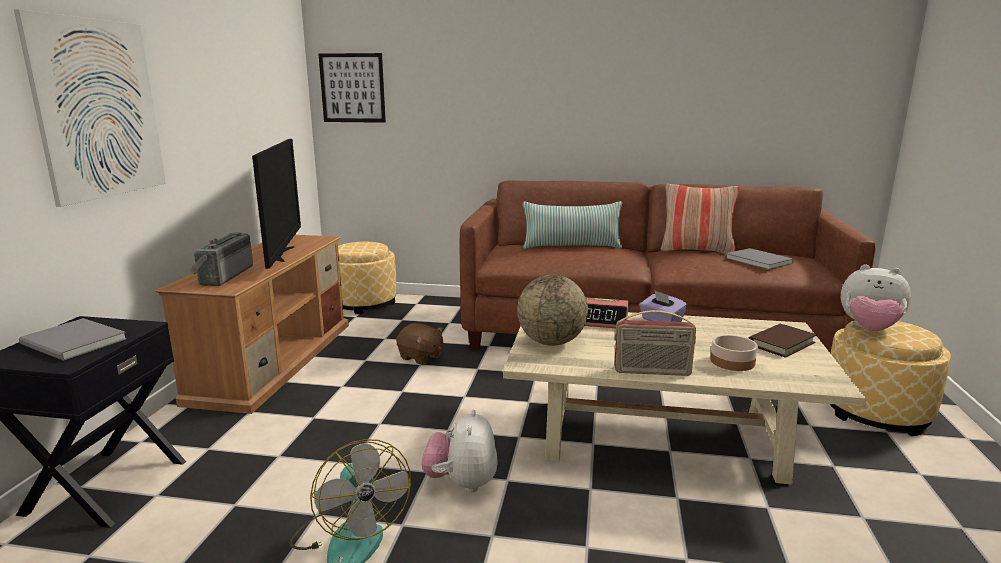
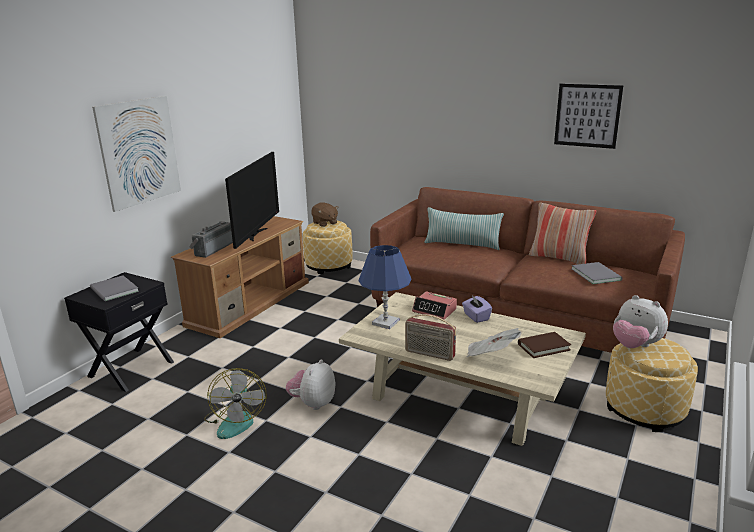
camera: 20 degrees right, 5 degrees up
picture [318,53,386,123] -> picture moved to [554,84,624,149]
brown plush toy [396,323,443,365] -> brown plush toy moved to [311,202,338,227]
globe [517,275,588,346] -> blue table lamp [359,245,412,329]
bowl [710,335,758,371] -> newspaper [466,328,522,357]

